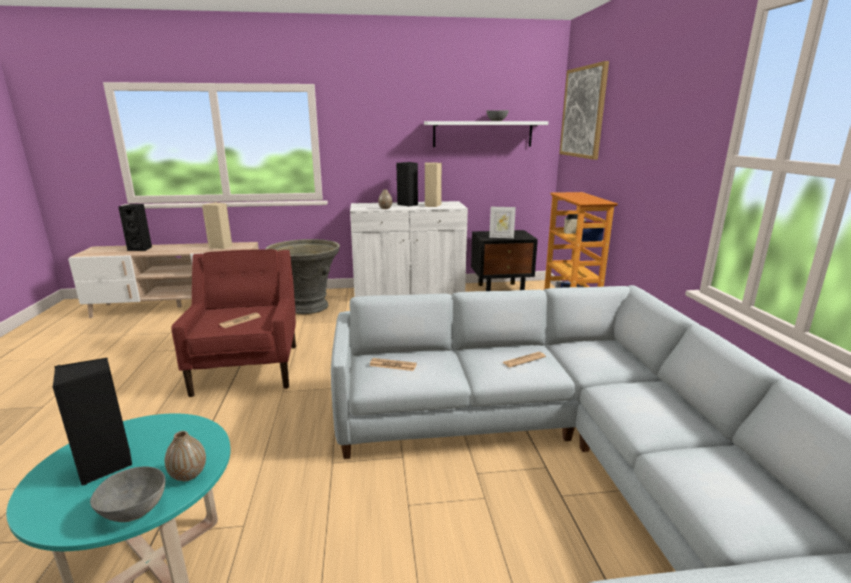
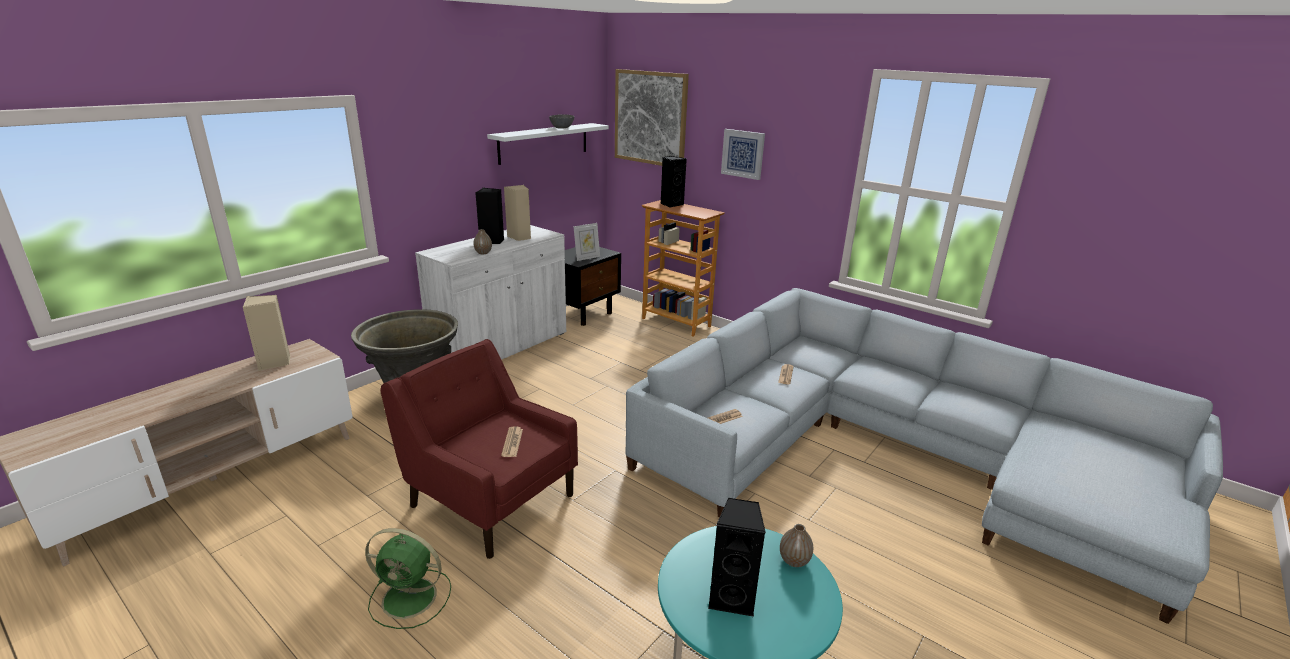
camera: 45 degrees left, 5 degrees up
grey bowl [90,466,165,522] -> none
black speaker [118,204,152,251] -> black speaker moved to [661,156,687,207]
none -> green fan [365,528,451,629]
none -> picture [721,129,765,180]

